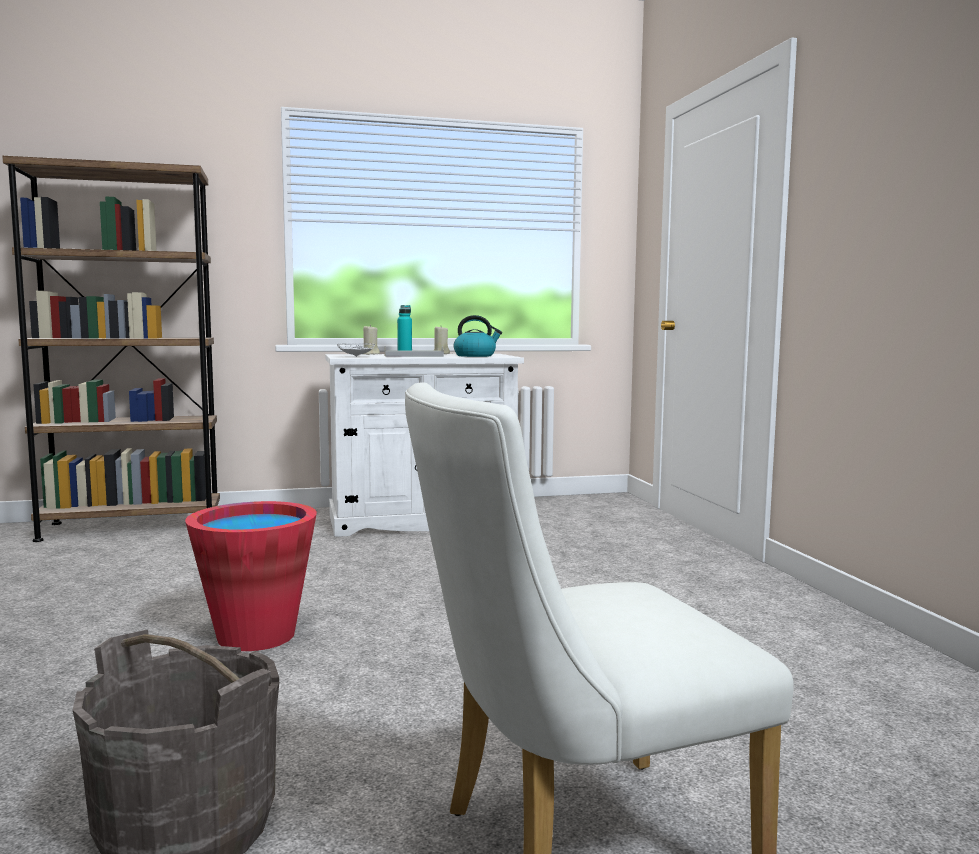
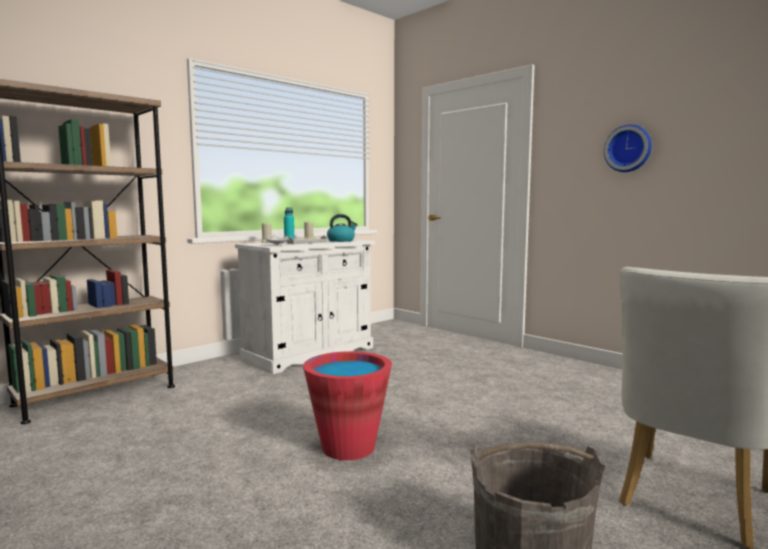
camera: 30 degrees left, 0 degrees up
none -> wall clock [604,124,652,172]

